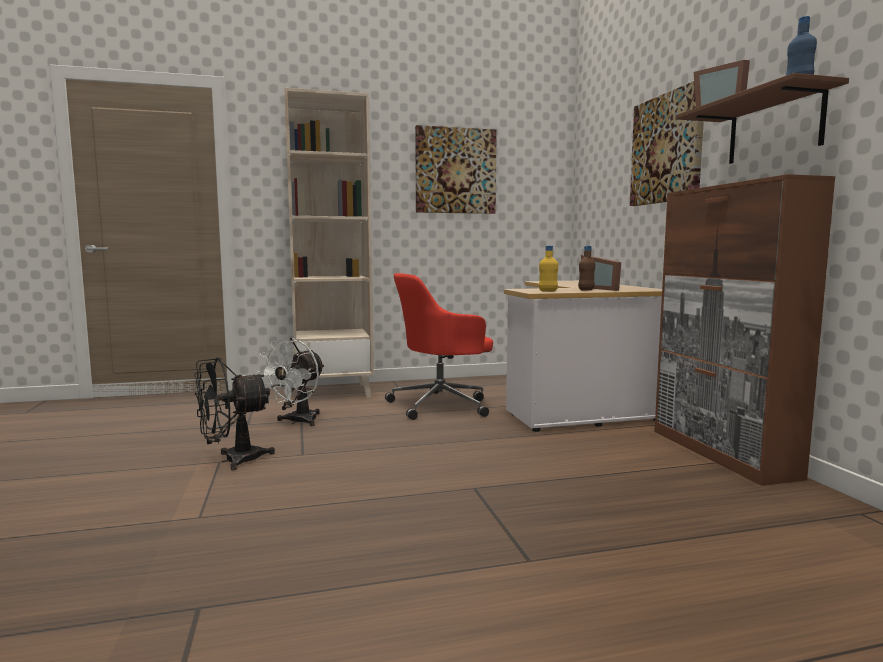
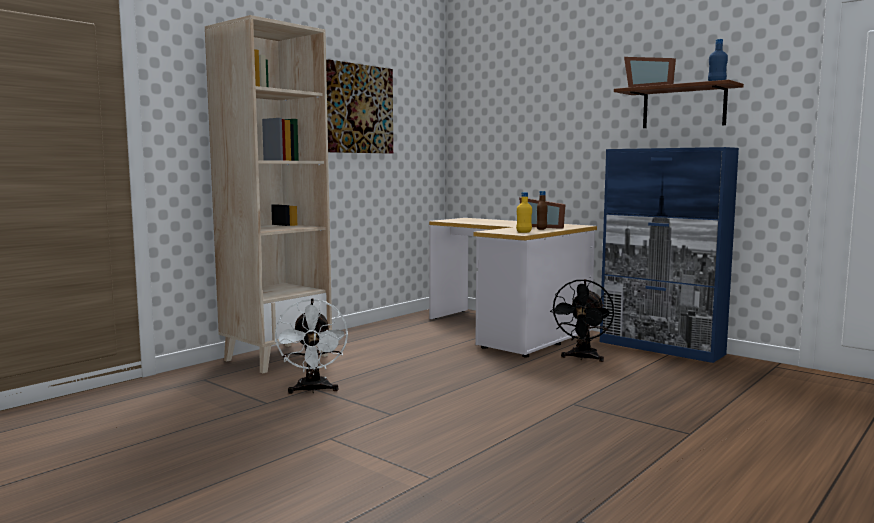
camera: 35 degrees left, 0 degrees up
black fan [194,358,275,470] -> black fan moved to [550,279,614,362]
red office chair [385,273,493,420] -> none
picture [630,81,704,206] -> none
brown cabinet [655,174,835,486] -> blue cabinet [600,147,739,363]

